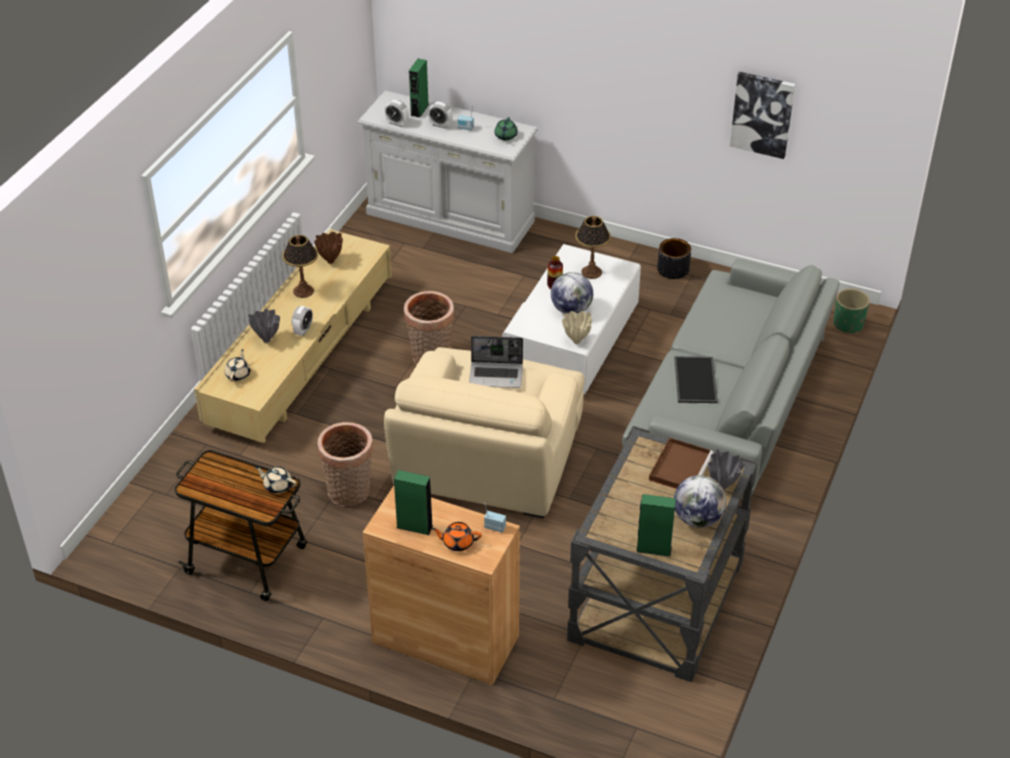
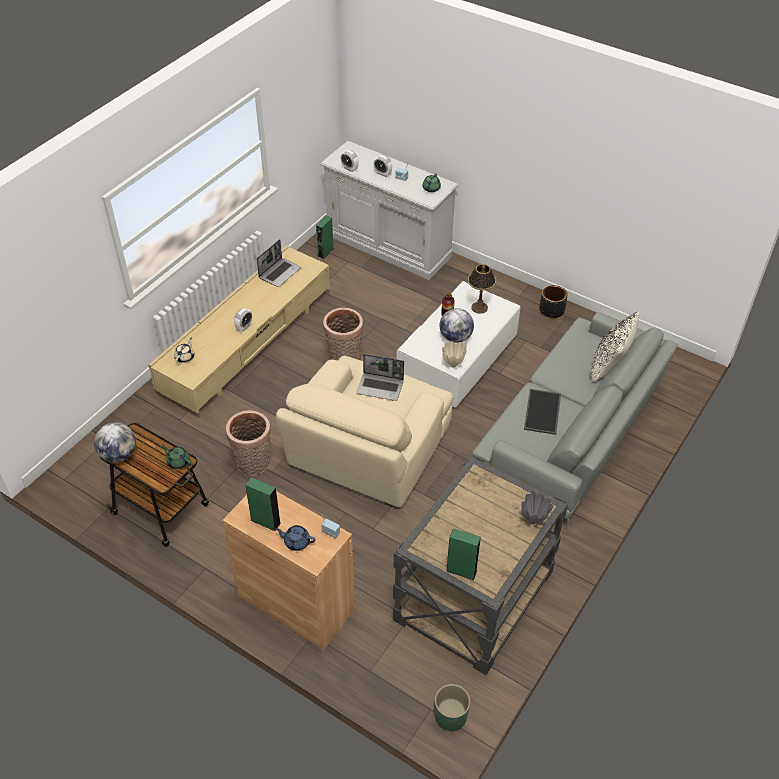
camera: 10 degrees right, 5 degrees up
grey vase [248,308,280,343] -> none
beige teapot [255,467,297,494] -> green teapot [162,444,191,469]
table lamp [282,235,318,298] -> none
brown vase [314,232,343,264] -> laptop [257,239,301,287]
green speaker [409,59,429,118] -> green speaker moved to [316,216,333,259]
orange teapot [432,522,482,551] -> blue teapot [275,525,316,551]
brown tray [649,438,714,489] -> none
globe [674,475,726,528] -> globe moved to [94,422,136,463]
picture [730,72,795,159] -> none
green planter [834,289,870,333] -> green planter moved to [435,684,471,731]
none -> beige pillow [591,311,640,382]

